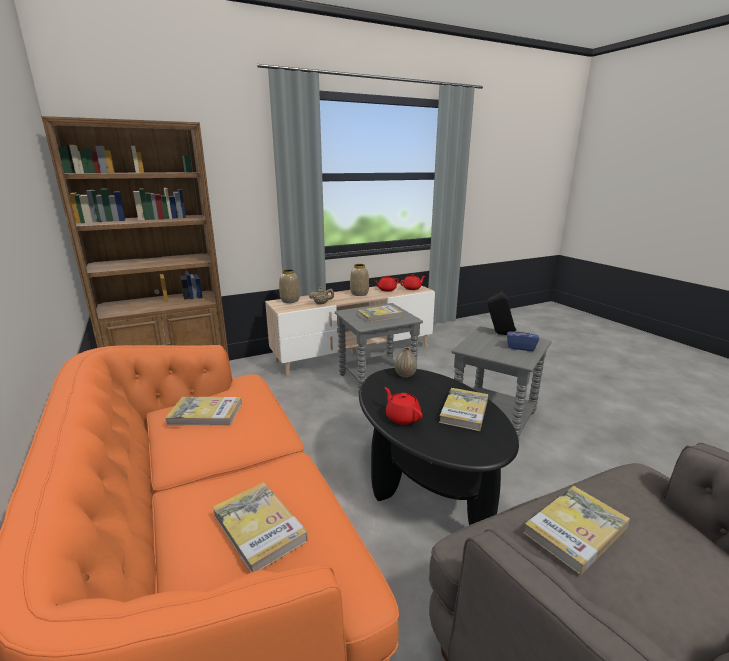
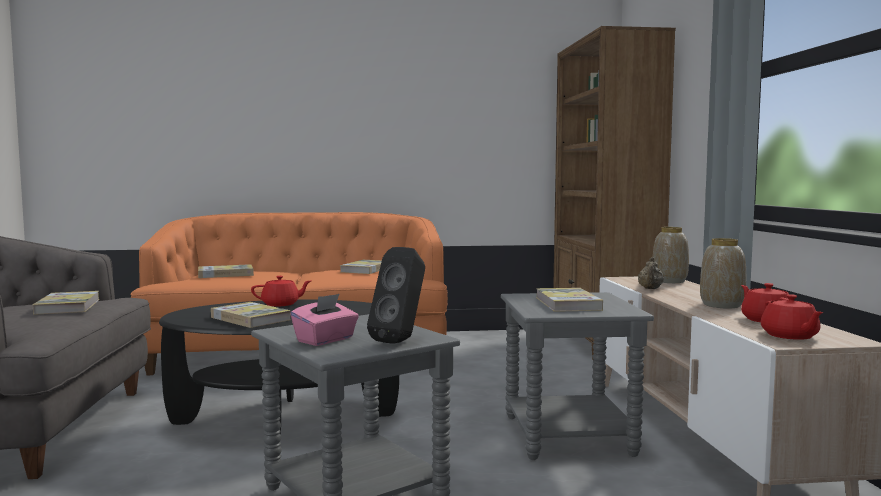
camera: 110 degrees right, 15 degrees down
vase [395,347,417,378] -> none
blue tissue box [507,324,539,351] -> pink tissue box [291,294,359,346]

